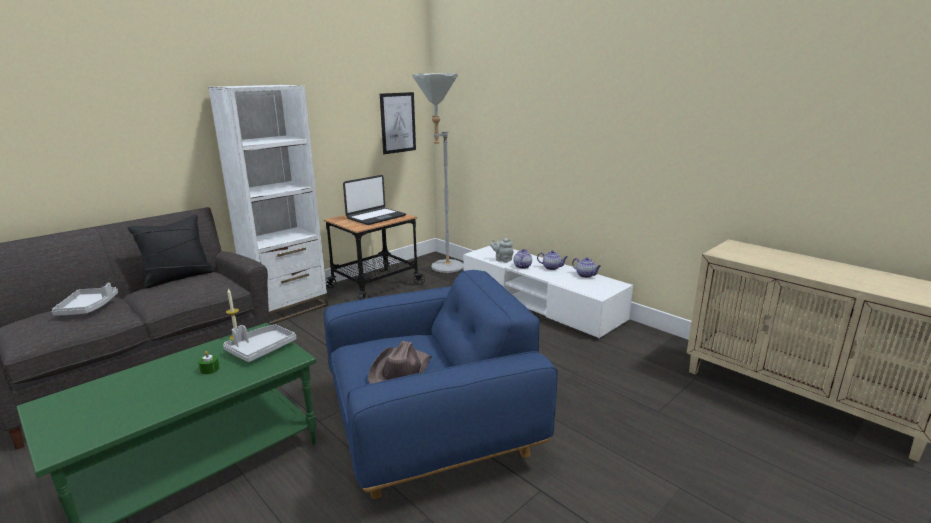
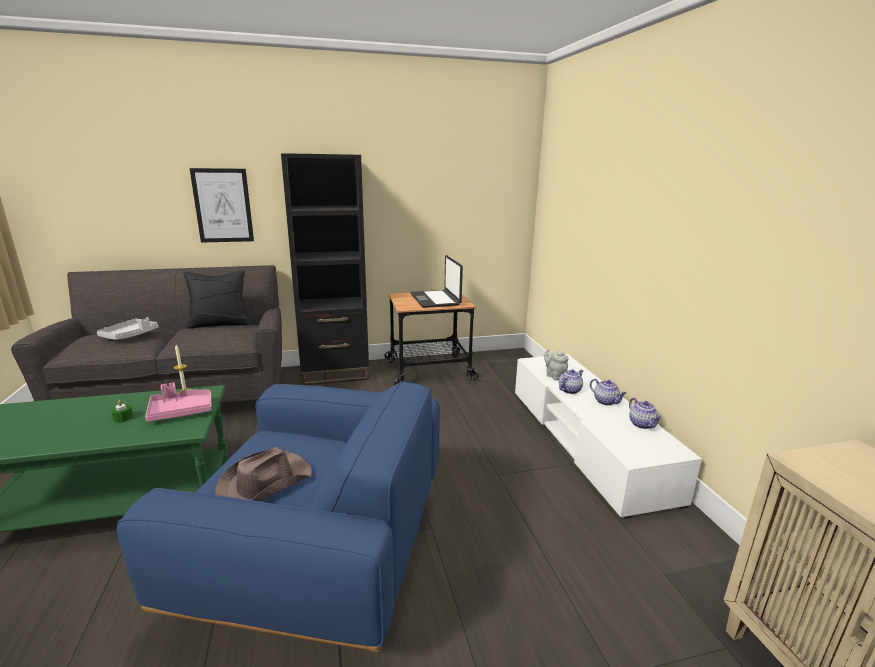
camera: 30 degrees right, 0 degrees up
white bookcase [208,85,328,325] -> black bookcase [281,153,370,385]
grey tray [223,325,296,362] -> pink tray [145,383,211,422]
laptop [343,175,406,225] -> laptop turned 90 degrees clockwise [410,255,463,308]
picture [380,92,416,154] -> picture moved to [190,168,254,242]
grey floor lamp [412,73,463,273] -> none

